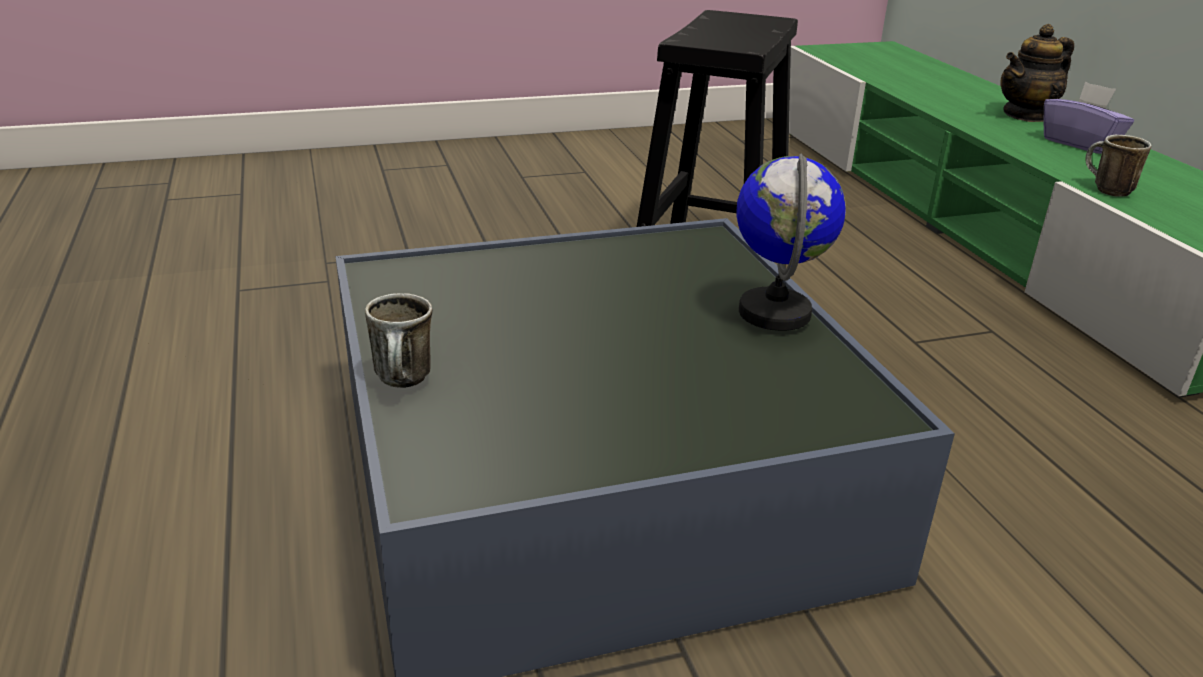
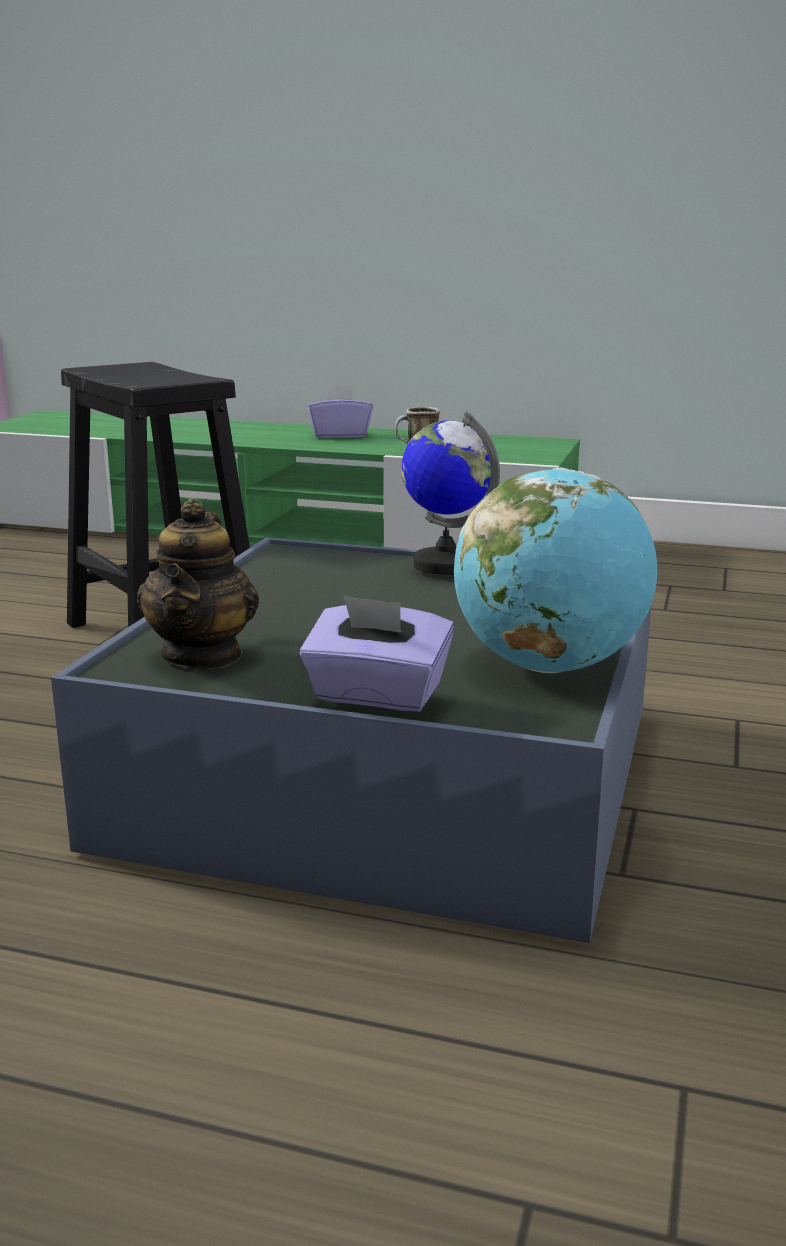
camera: 55 degrees left, 10 degrees down
mug [365,293,433,388] -> purple tissue box [300,595,454,711]
teapot [1001,24,1074,122] -> teapot moved to [137,498,259,669]
none -> globe [454,467,657,673]

